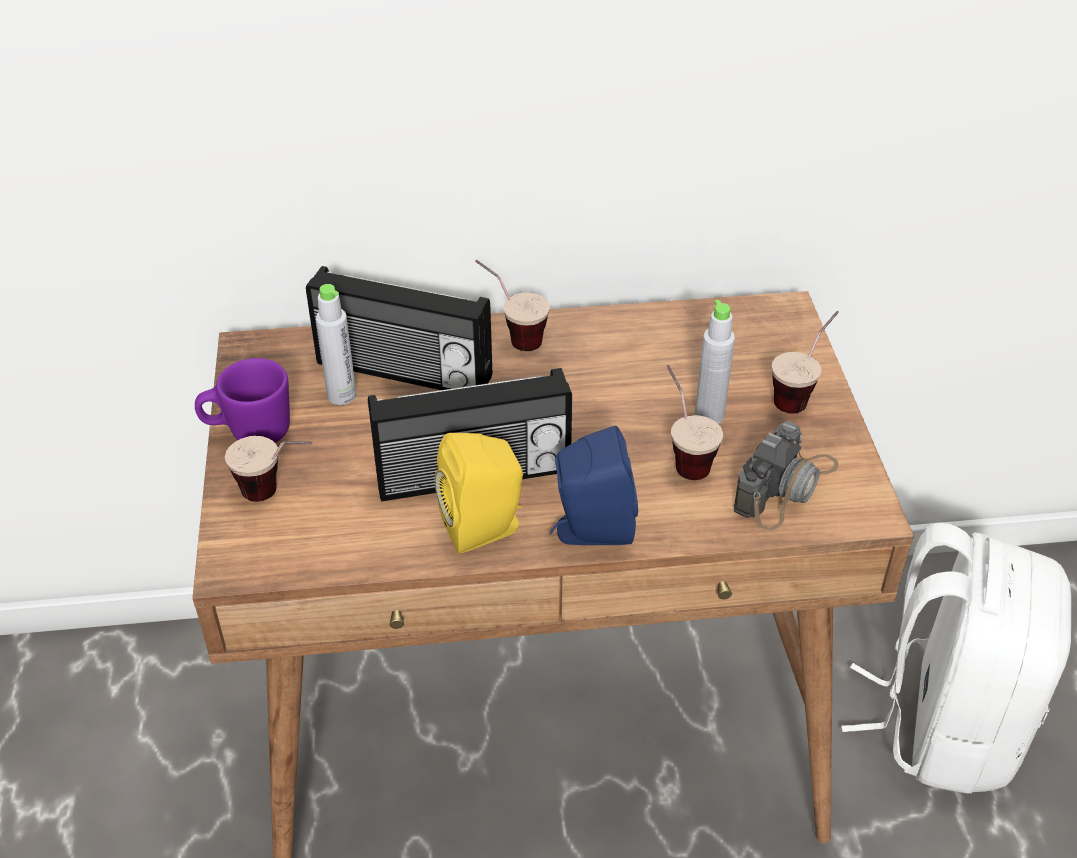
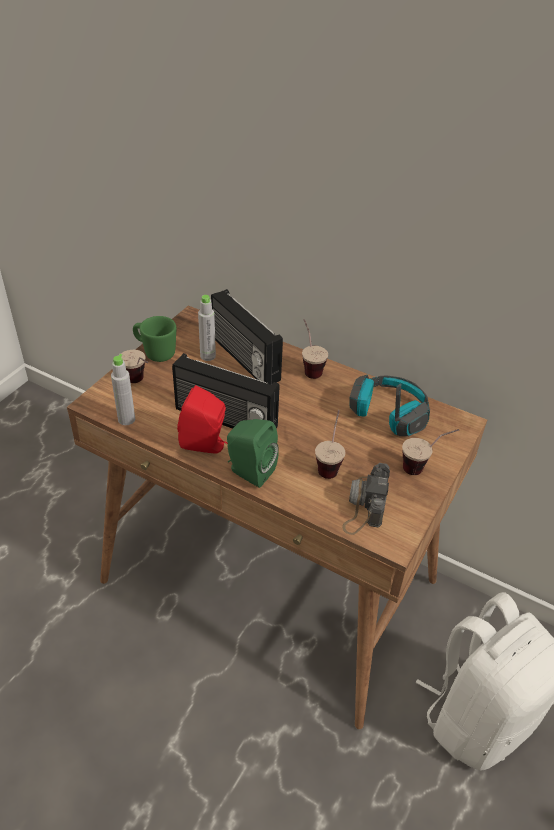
camera: 35 degrees right, 0 degrees up
purple mug [195,358,290,443] -> green mug [133,316,176,362]
yellow speaker [435,433,523,554] -> red speaker [177,385,228,453]
blue speaker [549,426,638,545] -> green speaker [227,419,279,488]
grey bottle [695,300,735,424] -> grey bottle moved to [111,354,135,425]
camera [734,421,839,530] -> camera turned 120 degrees clockwise [342,463,390,535]
none -> headphones [349,375,430,436]

